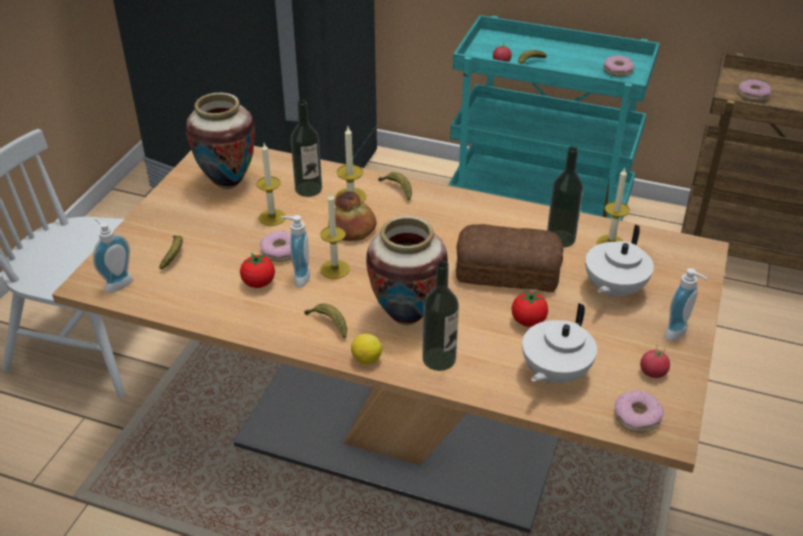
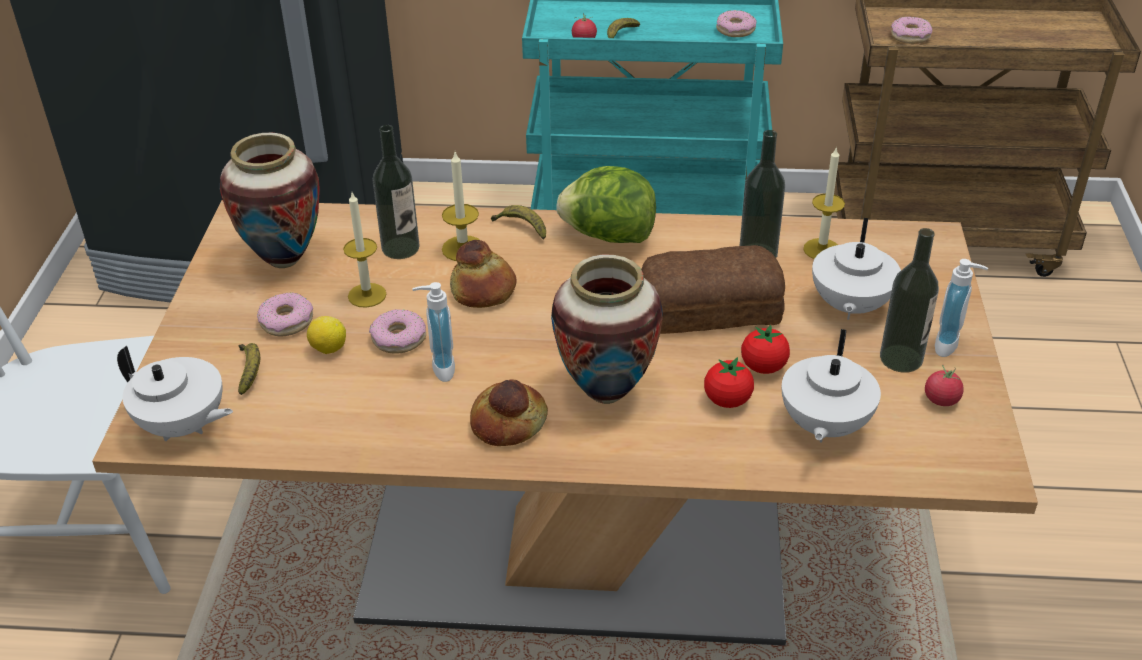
camera: 15 degrees left, 0 degrees up
soap dispenser [93,218,133,293] -> white teapot [117,346,233,441]
tomato [240,253,275,288] -> tomato moved to [704,357,754,408]
banana [304,303,347,338] -> bread [470,379,548,446]
candle [320,192,350,279] -> none
lemon [351,333,382,364] -> lemon moved to [307,316,346,354]
bottle [422,261,459,371] -> bottle moved to [880,228,939,373]
donut [614,391,664,433] -> donut moved to [257,292,313,336]
none -> lettuce [556,166,656,243]

